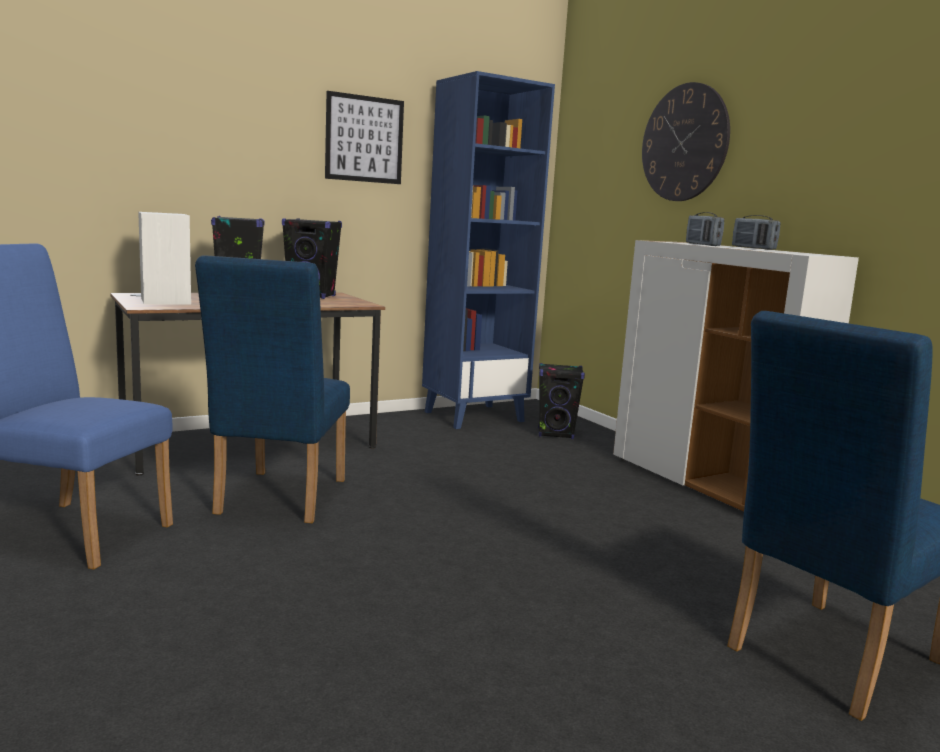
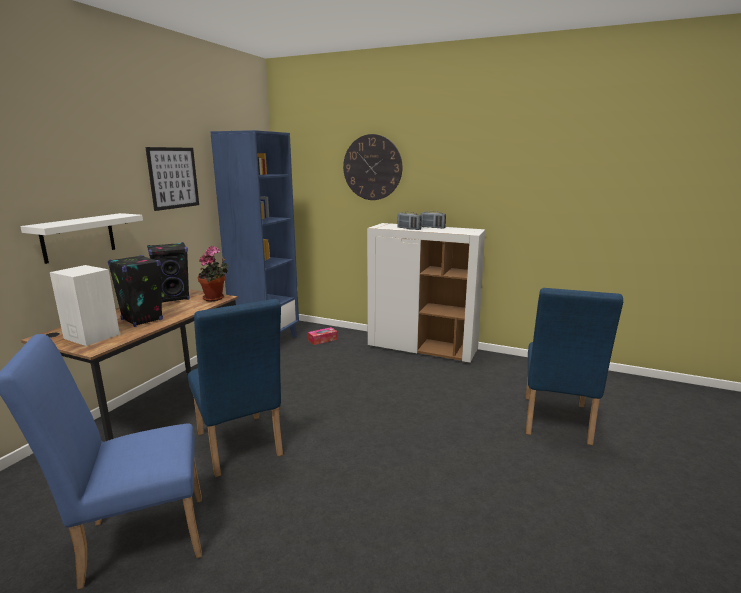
camera: 35 degrees left, 5 degrees up
black speaker [538,363,585,439] -> tissue box [308,327,338,345]
none -> white shelf [20,213,143,264]
none -> potted plant [198,246,229,301]

